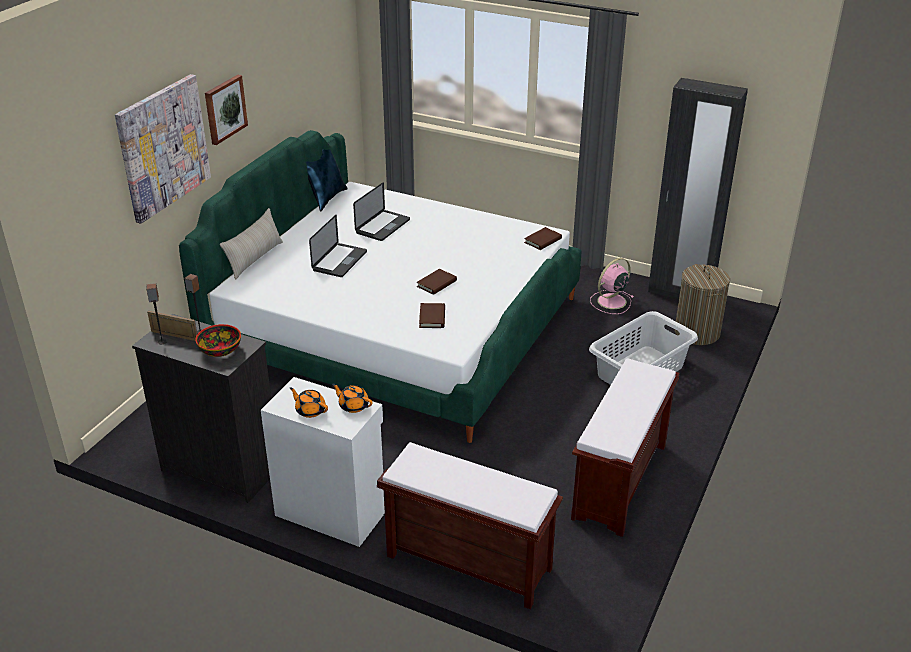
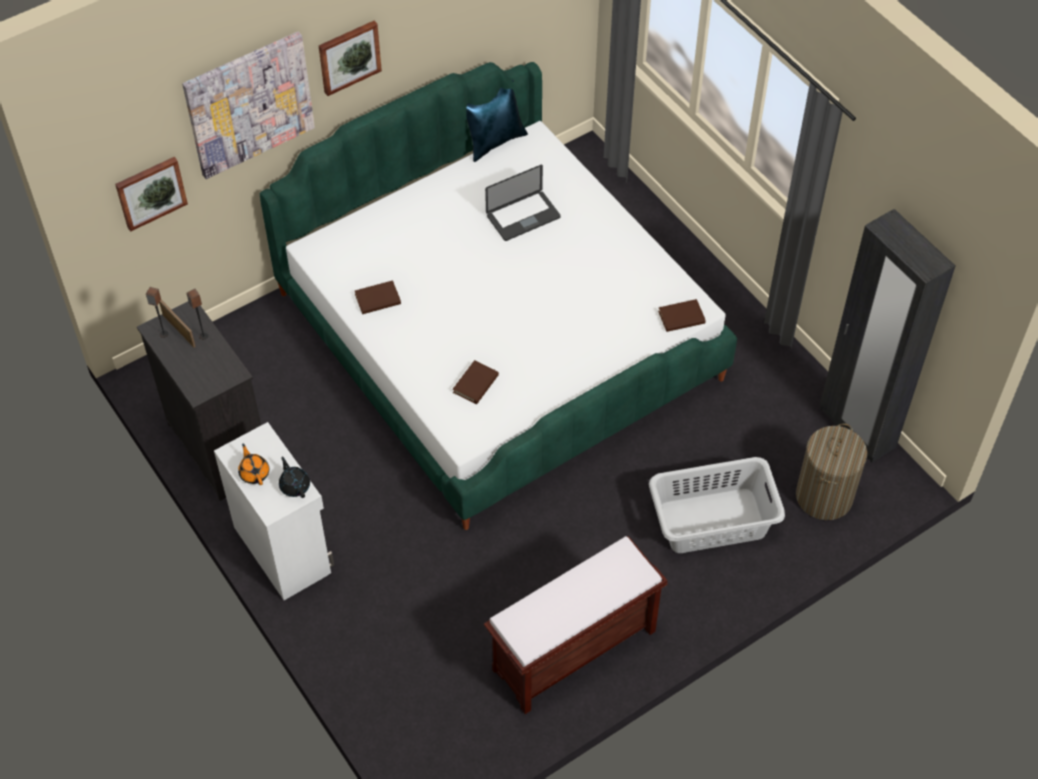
camera: 30 degrees right, 20 degrees up
bowl [195,324,241,357] -> none
beige pillow [220,208,283,279] -> none
laptop [309,215,367,277] -> none
orange teapot [332,384,372,413] -> black teapot [279,457,310,498]
brown bench [377,442,563,609] -> none
brown book [417,269,457,295] -> brown book moved to [355,280,401,314]
pink fan [590,258,633,314] -> none
none -> picture [115,157,188,232]

